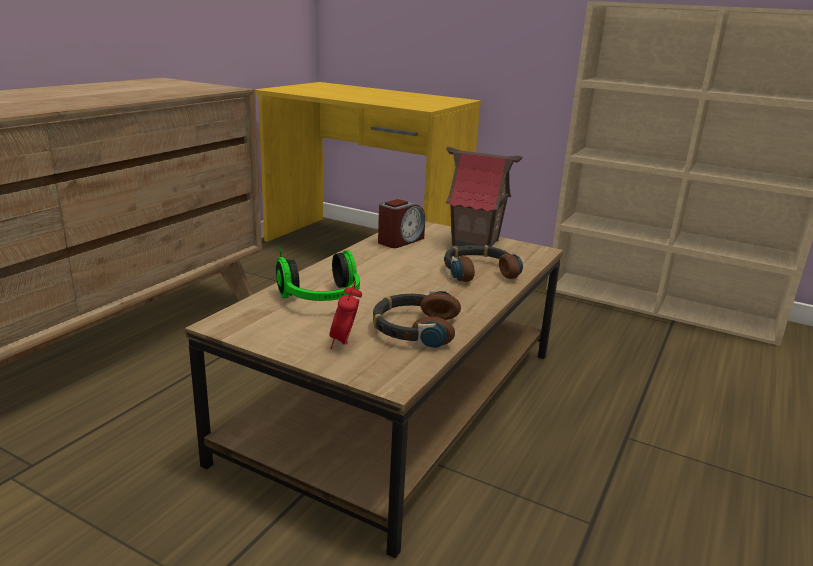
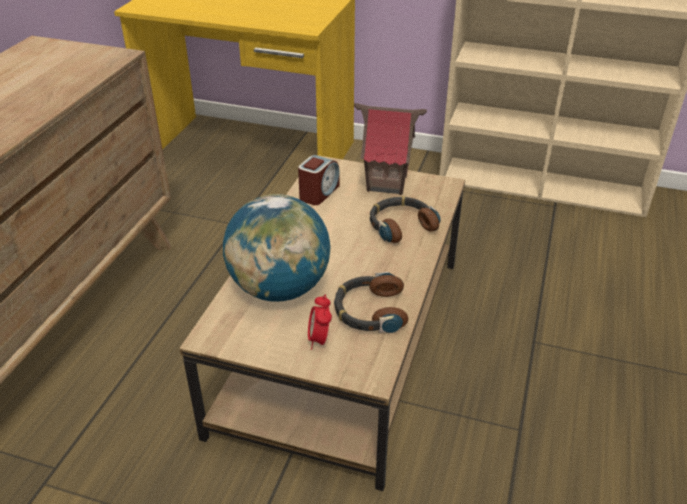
camera: 10 degrees left, 15 degrees up
headphones [276,247,360,301] -> globe [223,194,331,302]

